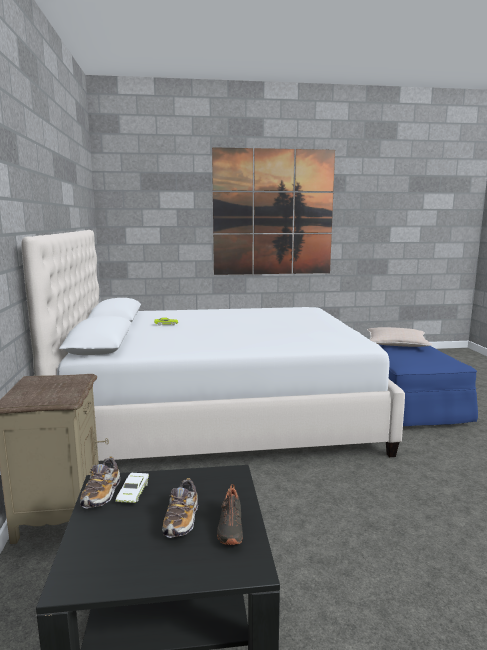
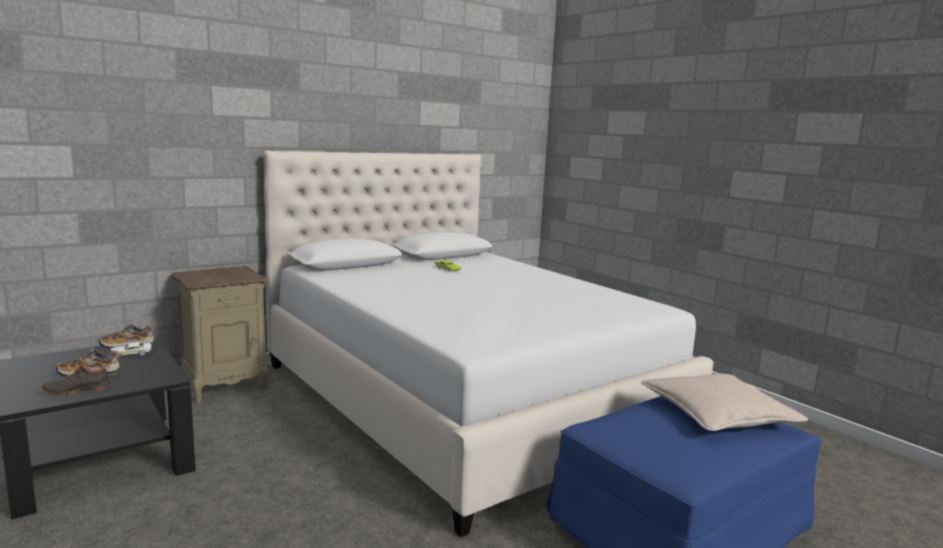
camera: 60 degrees right, 0 degrees up
picture [212,147,335,275] -> none

